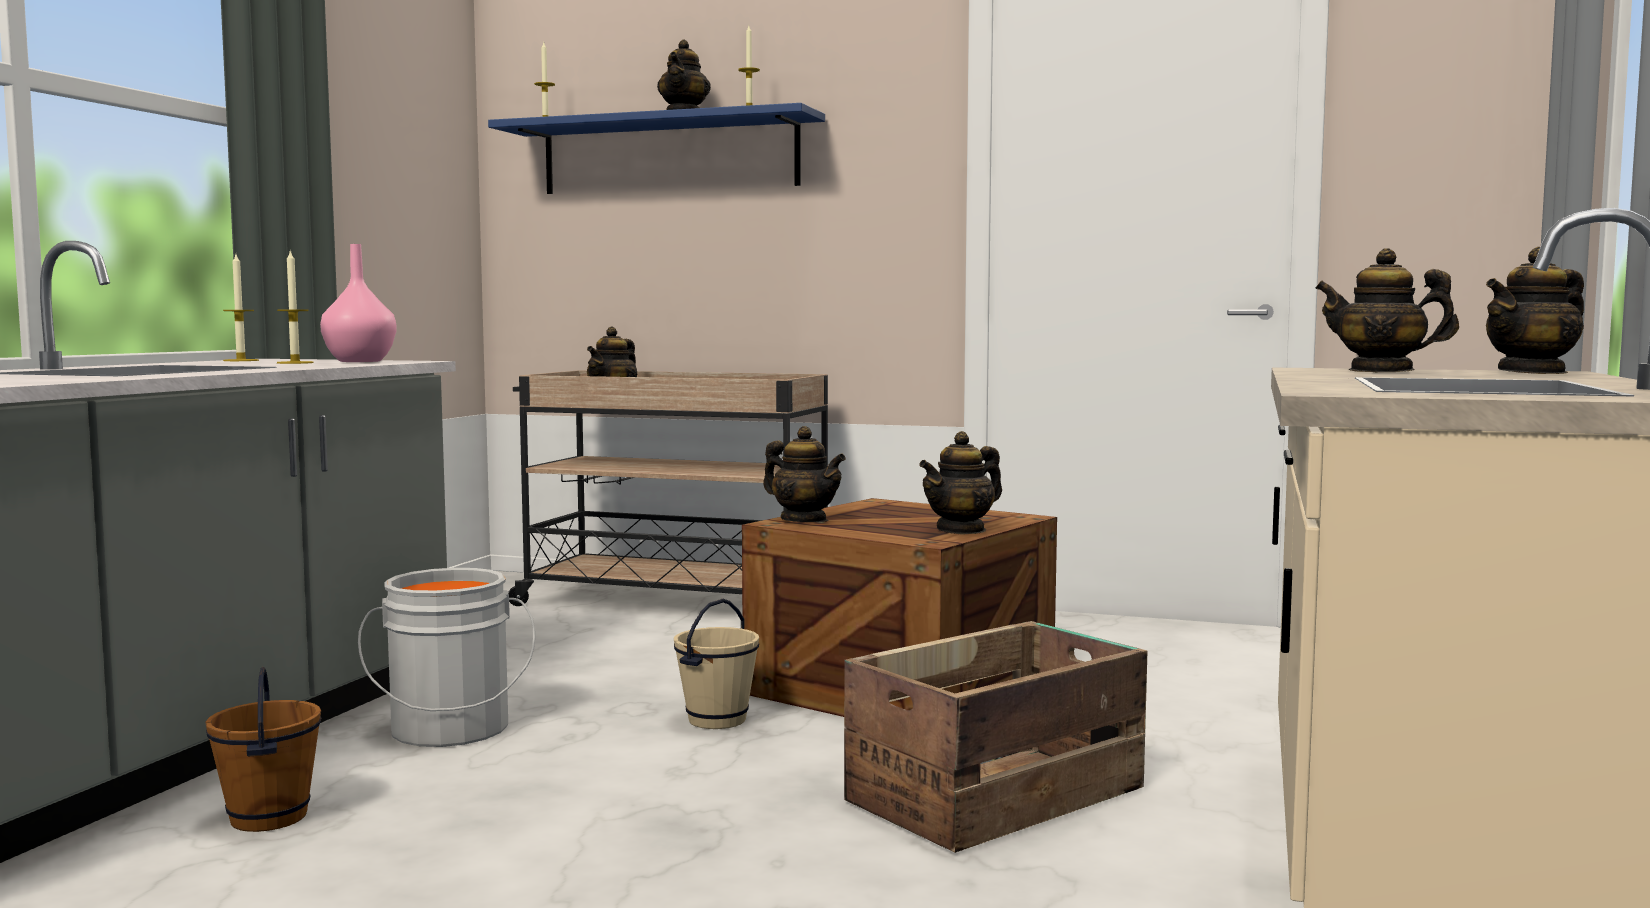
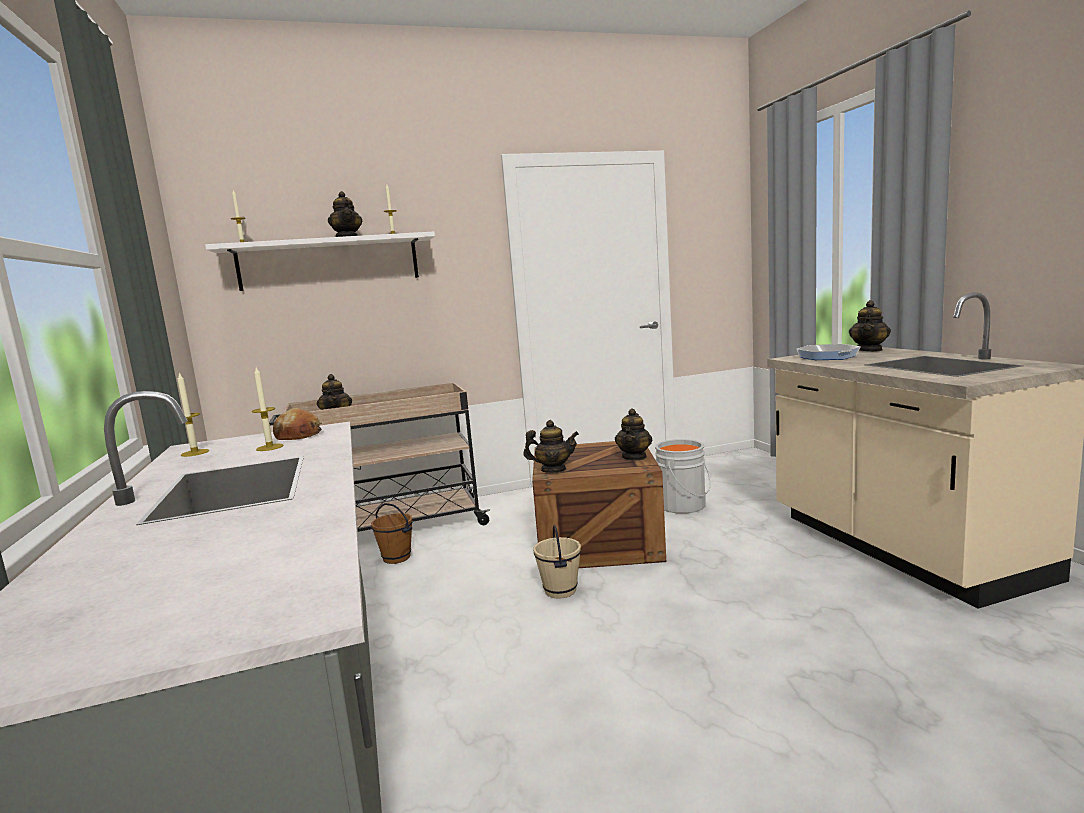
camera: 35 degrees left, 5 degrees up
brown bucket [205,667,321,832] -> brown bucket moved to [371,503,413,564]
pink vase [320,244,396,362] -> bread [273,408,322,440]
grey bucket [358,568,535,747] -> grey bucket moved to [655,439,711,514]
blue shelf [488,103,825,194] -> white shelf [205,232,435,291]
crate [844,621,1148,853] -> none
teapot [1315,248,1459,372] -> frying pan [796,344,861,360]

